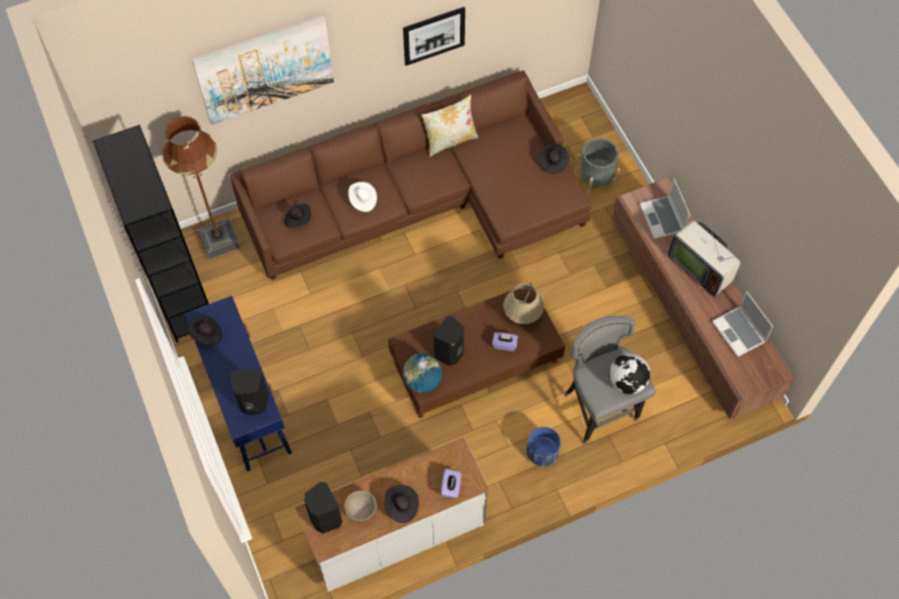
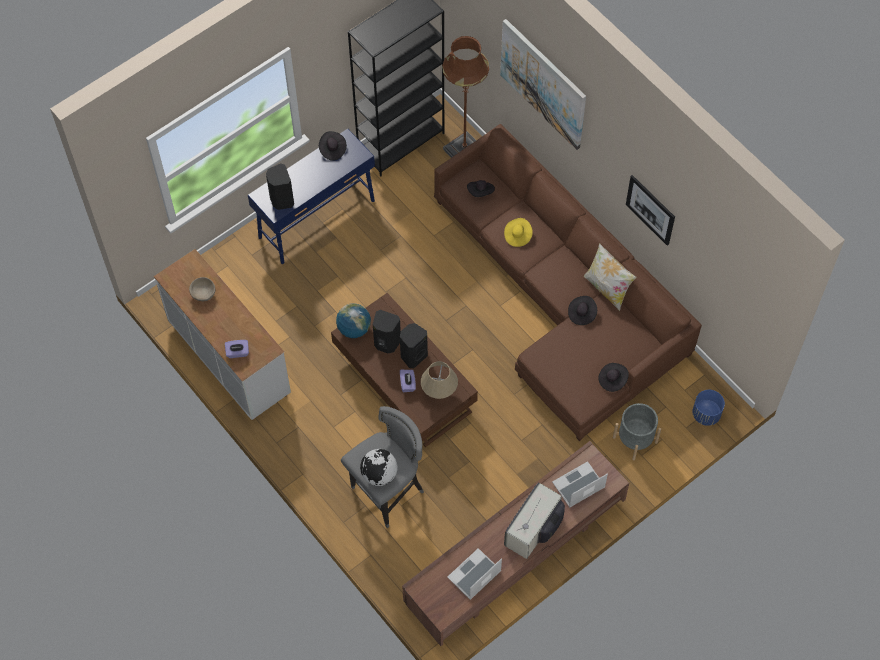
camera: 75 degrees right, 0 degrees up
black speaker [304,482,342,533] -> black speaker moved to [400,323,428,368]
white hat [348,182,377,212] -> yellow hat [504,218,533,247]
black hat [385,485,419,523] -> black hat moved to [568,296,597,325]
blue planter [526,427,561,466] -> blue planter moved to [693,390,725,426]

